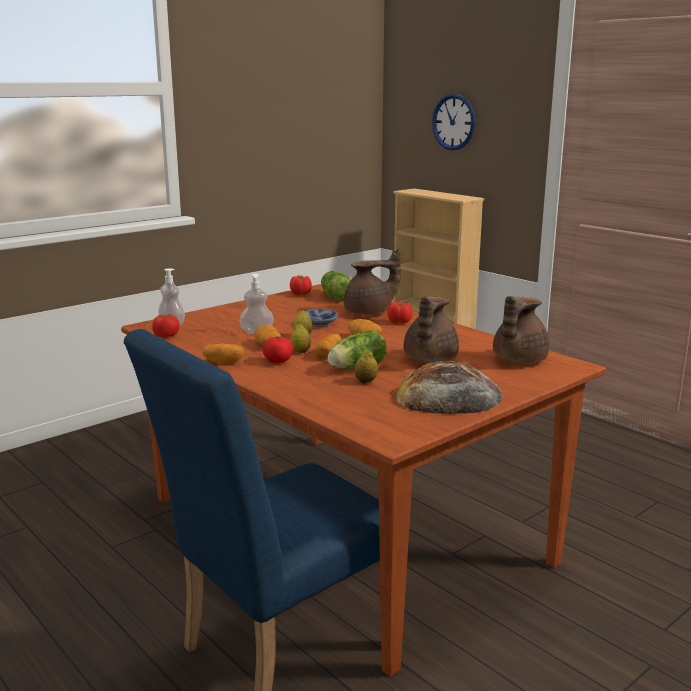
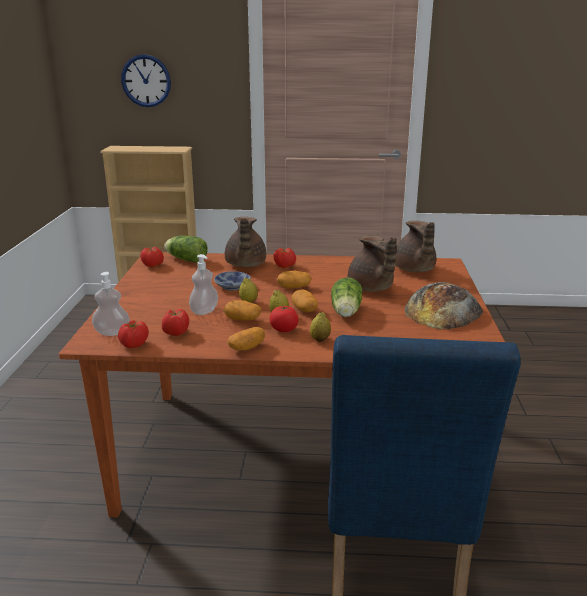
camera: 45 degrees left, 5 degrees up
brown teapot [344,249,401,315] -> brown teapot turned 150 degrees clockwise [225,217,266,267]
lemon [355,351,378,383] -> lemon moved to [310,312,331,342]
none -> tomato [162,309,189,336]

